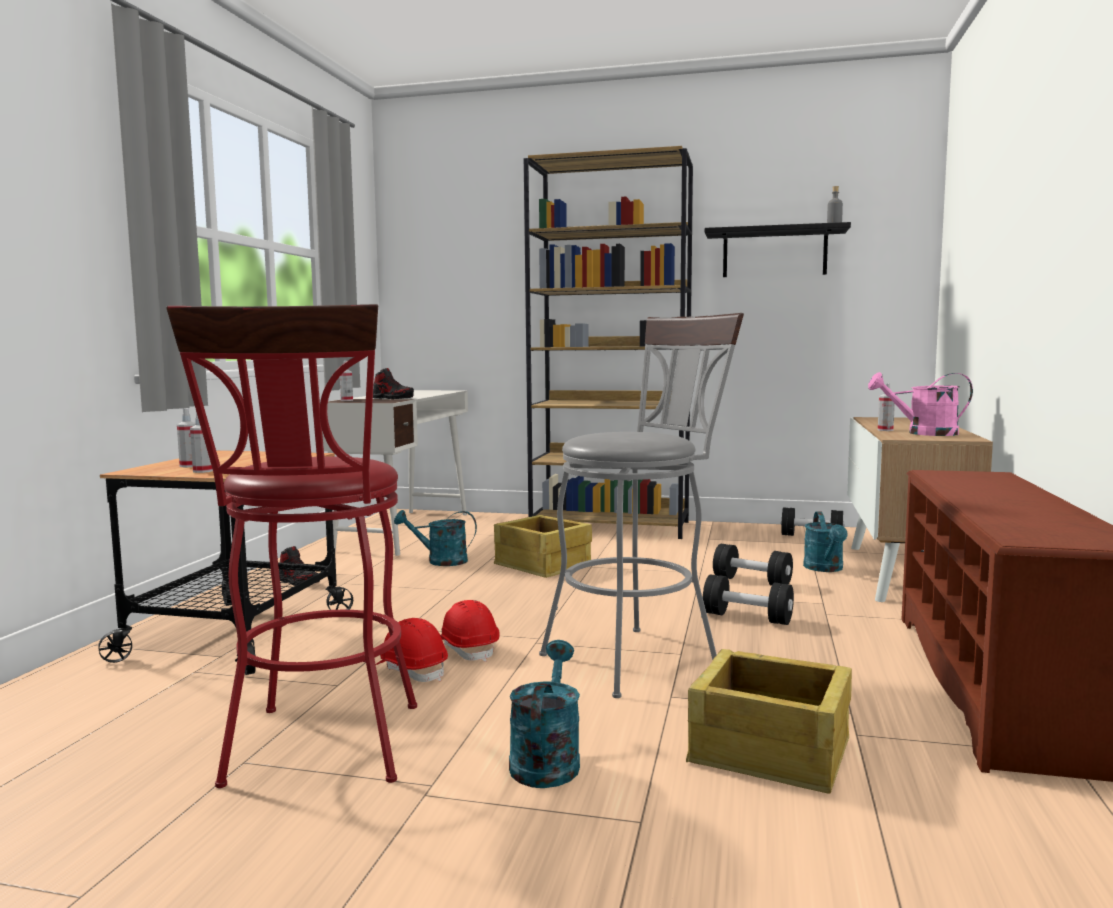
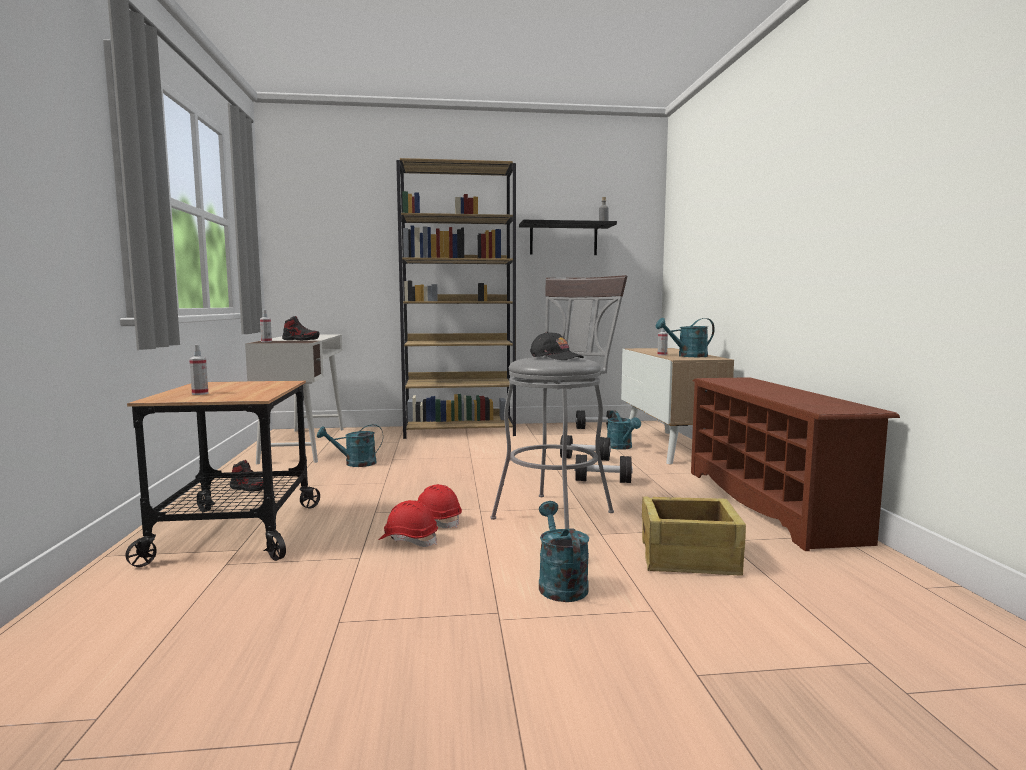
camera: 20 degrees left, 0 degrees up
red stool [166,304,417,788] -> none
spray bottle [190,412,213,473] -> none
crate [494,515,592,578] -> none
pink watering can [868,372,973,436] -> turquoise watering can [656,318,715,357]
none -> black cap [530,332,584,360]

